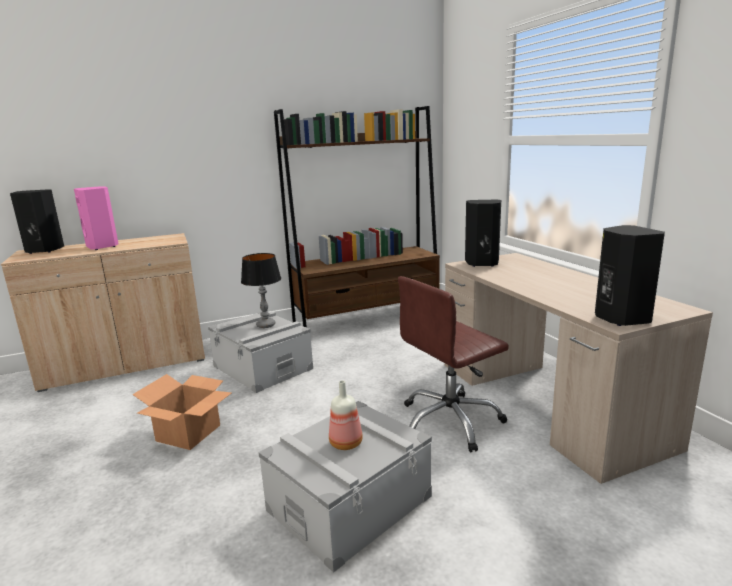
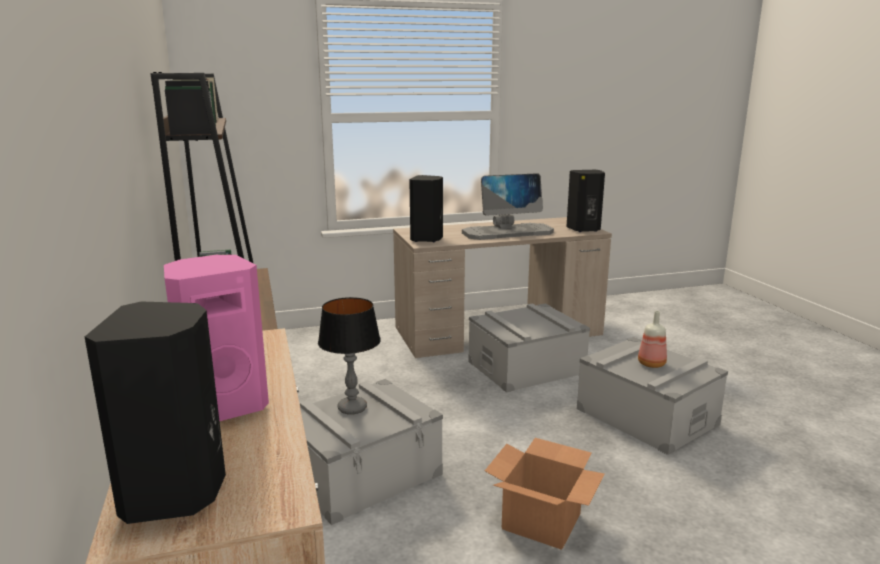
camera: 85 degrees left, 0 degrees up
brown office chair [398,276,509,452] -> grey storage box [468,303,590,393]
none -> monitor [462,173,554,240]

